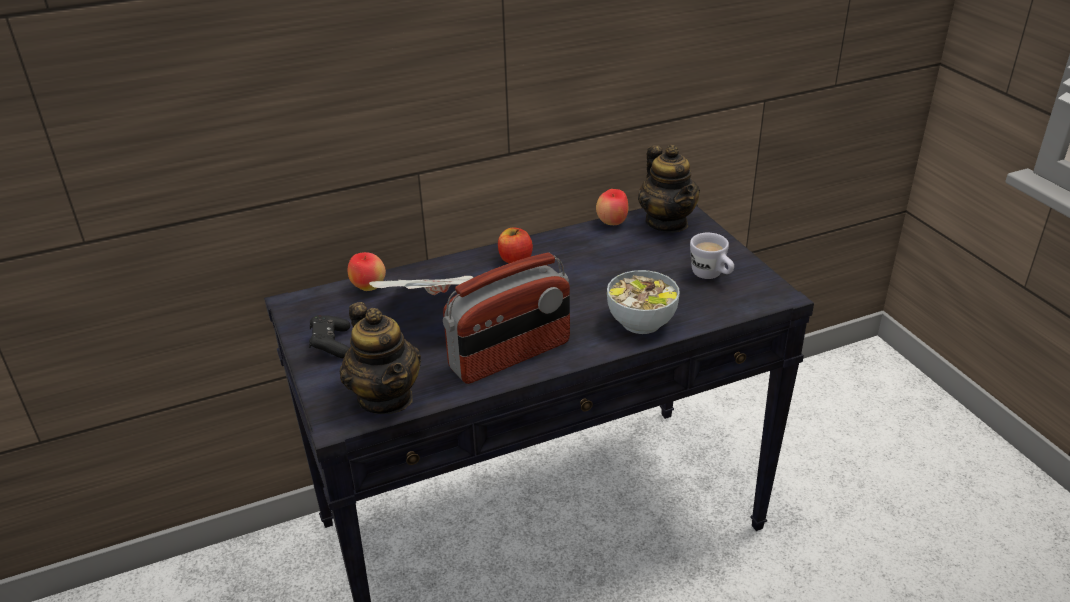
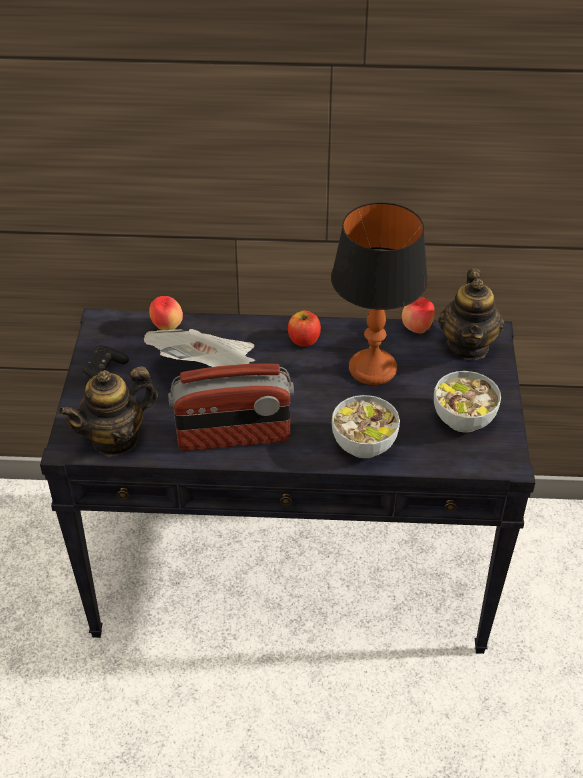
camera: 25 degrees right, 10 degrees up
teapot [340,302,421,414] -> teapot turned 60 degrees clockwise [58,366,158,457]
white mug [690,233,734,279] -> bowl [434,371,501,432]
none -> table lamp [331,202,428,385]

